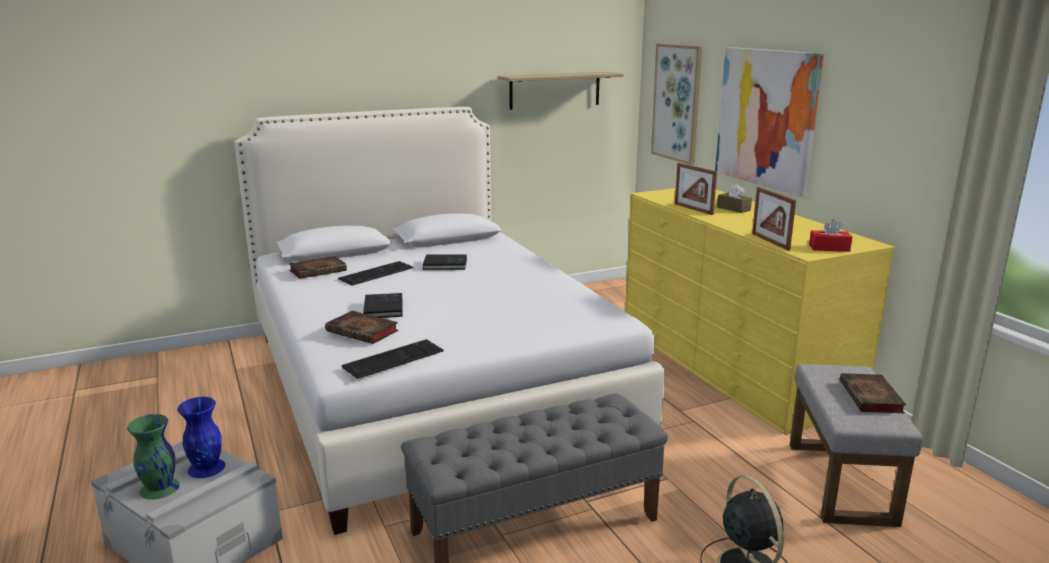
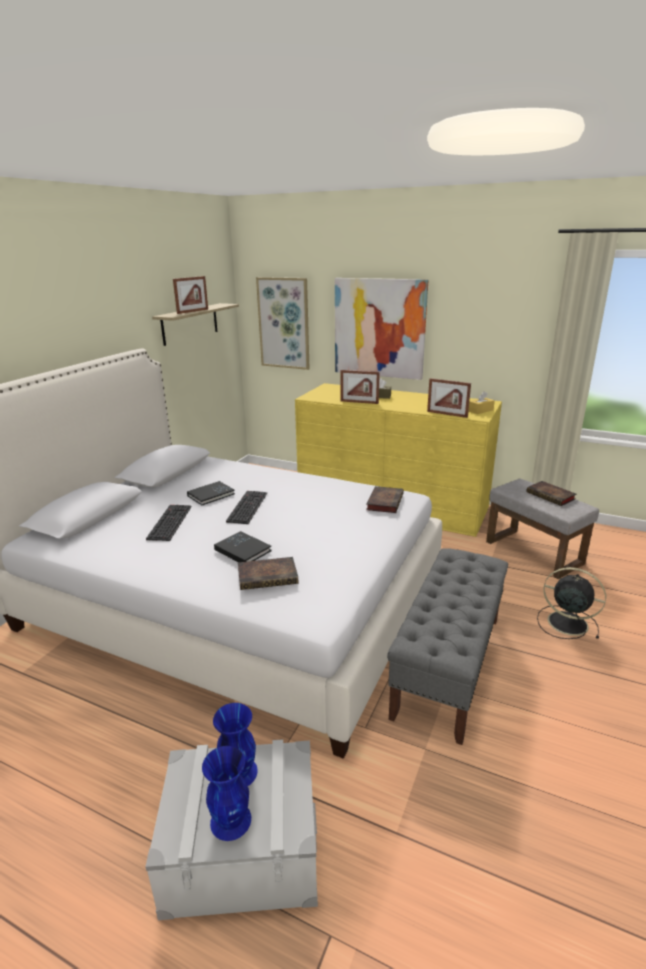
camera: 40 degrees left, 5 degrees up
green vase [127,414,180,500] -> blue vase [202,746,251,841]
book [289,256,347,279] -> book moved to [366,486,404,513]
keyboard [342,339,443,379] -> keyboard moved to [226,491,267,524]
red tissue box [809,219,852,252] -> yellow tissue box [469,391,495,414]
none -> picture frame [173,276,208,314]

